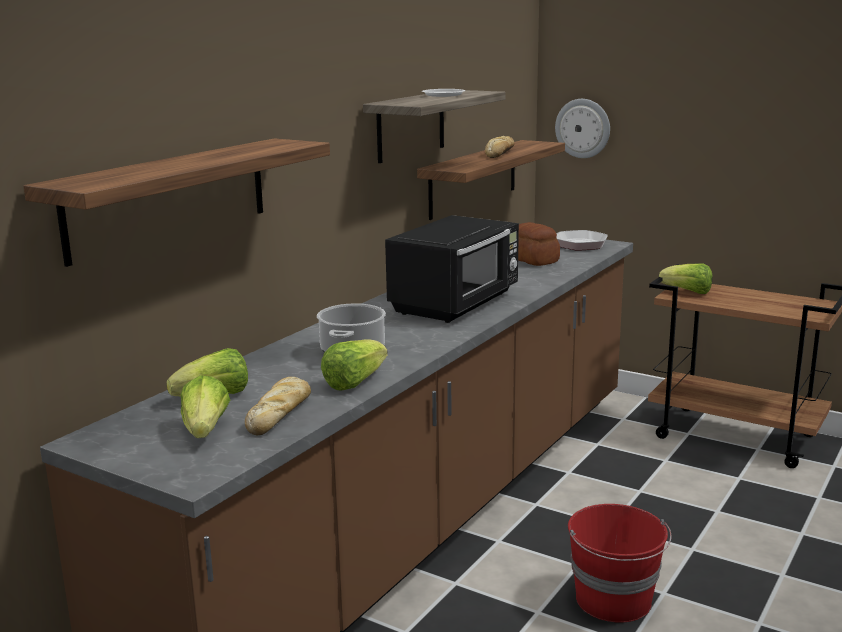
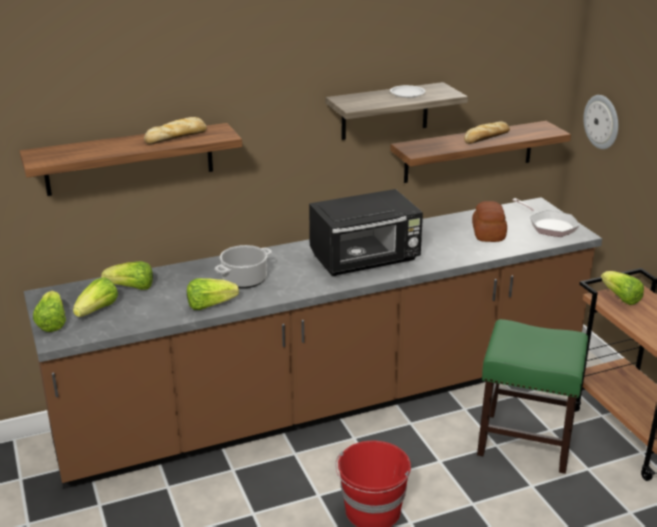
camera: 35 degrees right, 10 degrees up
bread [245,377,311,435] -> bread moved to [144,117,207,145]
none -> lettuce [33,291,66,332]
none -> green stool [477,319,588,474]

